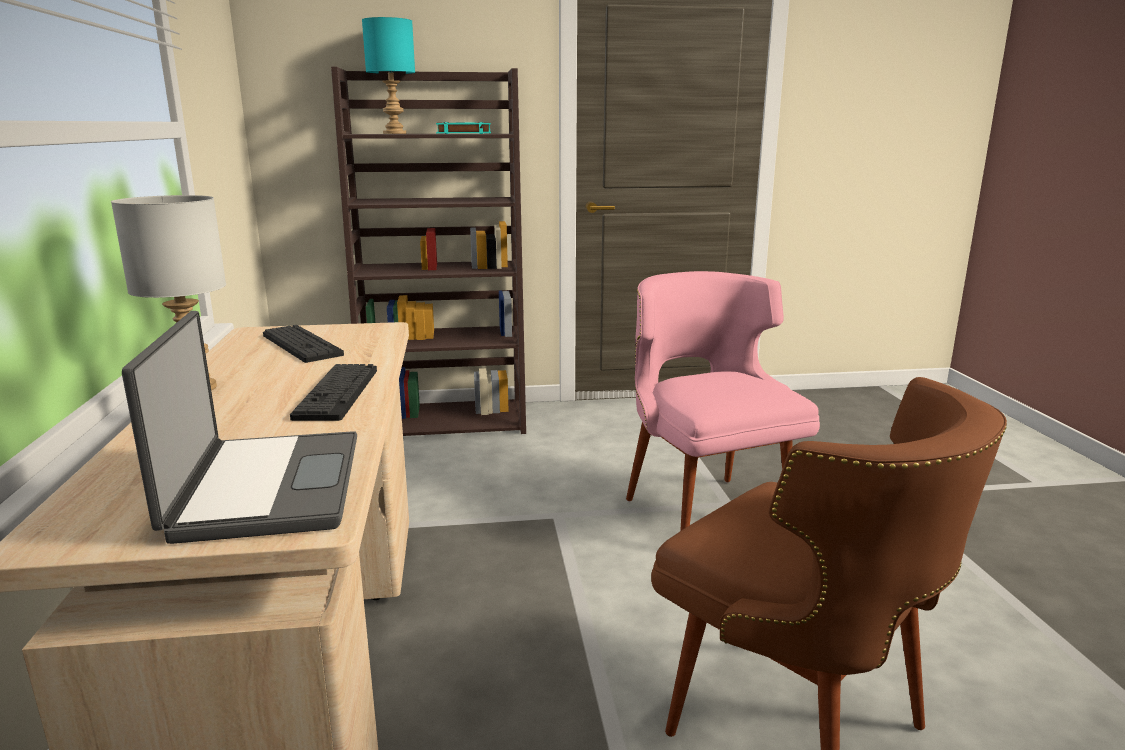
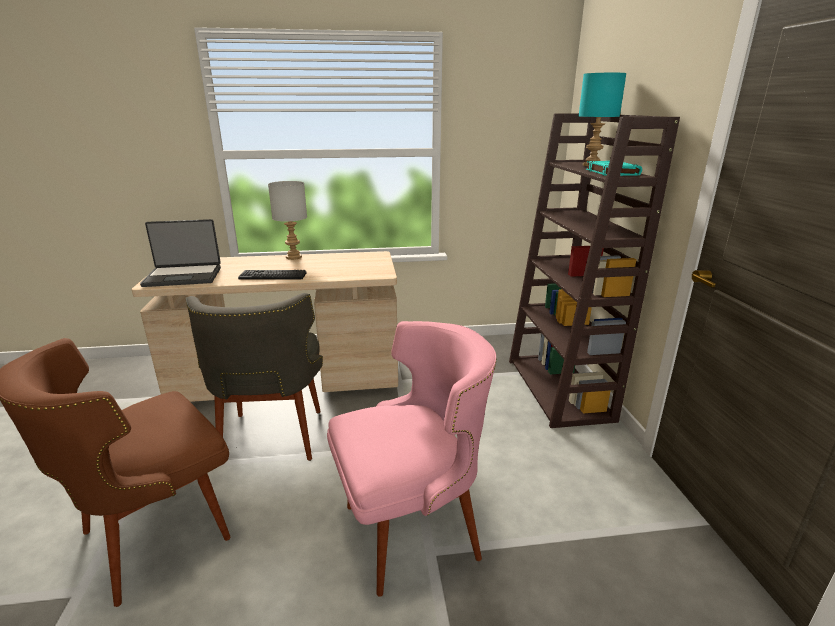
camera: 90 degrees right, 5 degrees up
keyboard [263,325,344,363] -> none
none -> grey chair [186,293,323,461]

